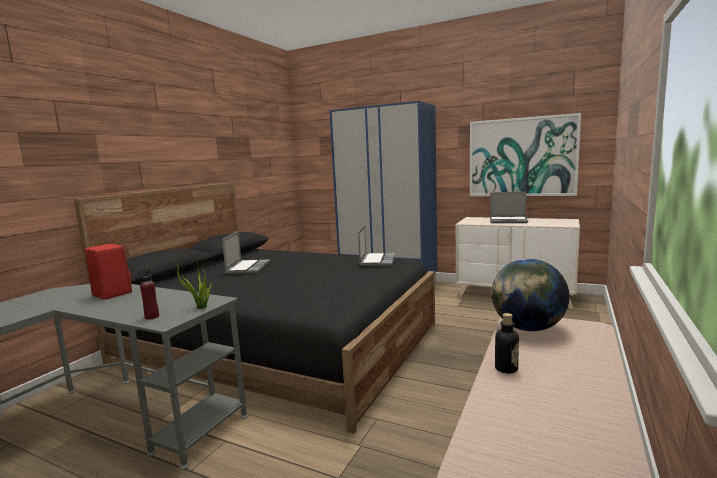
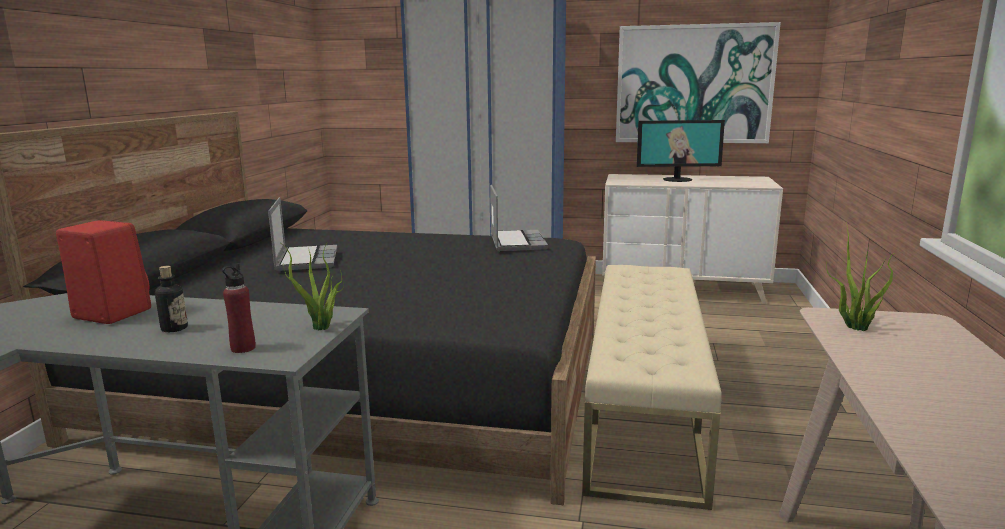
camera: 15 degrees left, 5 degrees up
laptop [490,192,528,223] -> monitor [637,120,725,182]
globe [492,259,570,331] -> potted plant [826,222,893,331]
bottle [495,313,519,374] -> bottle moved to [155,266,188,332]
none -> beige bench [582,265,722,510]

